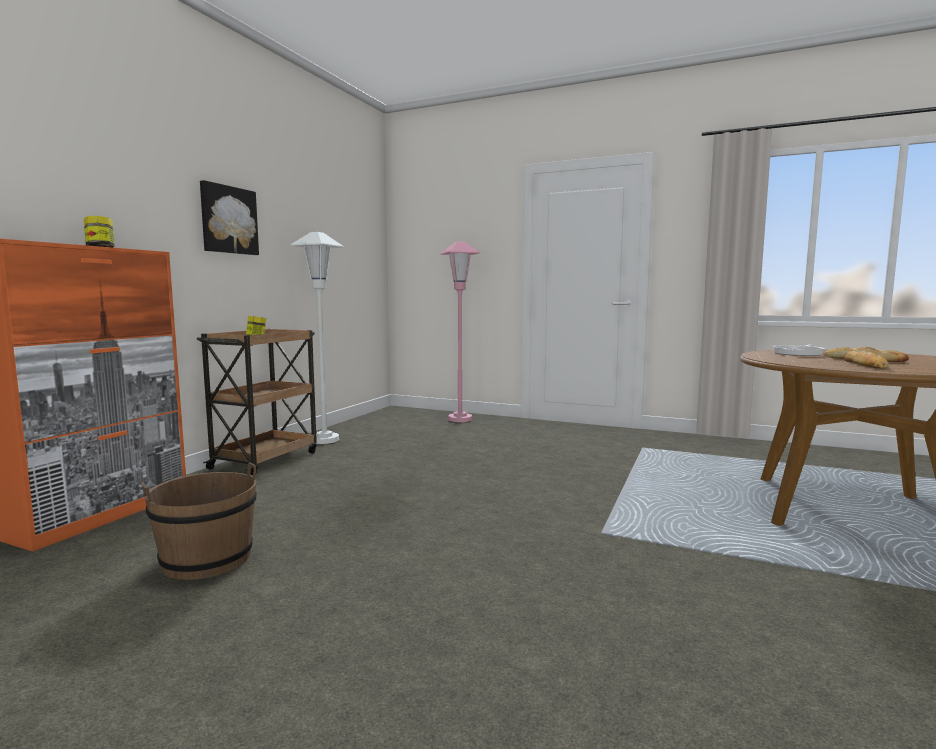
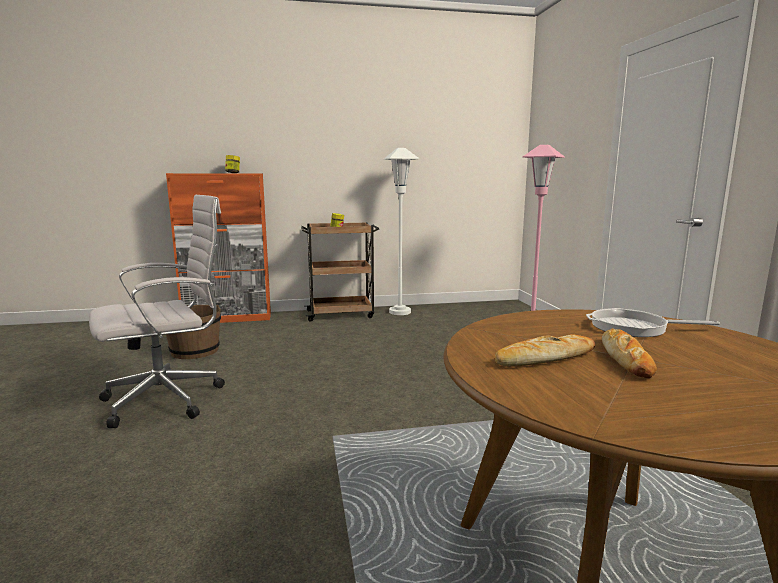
camera: 55 degrees right, 5 degrees up
picture [200,180,259,255] -> none
none -> white office chair [89,195,225,428]

